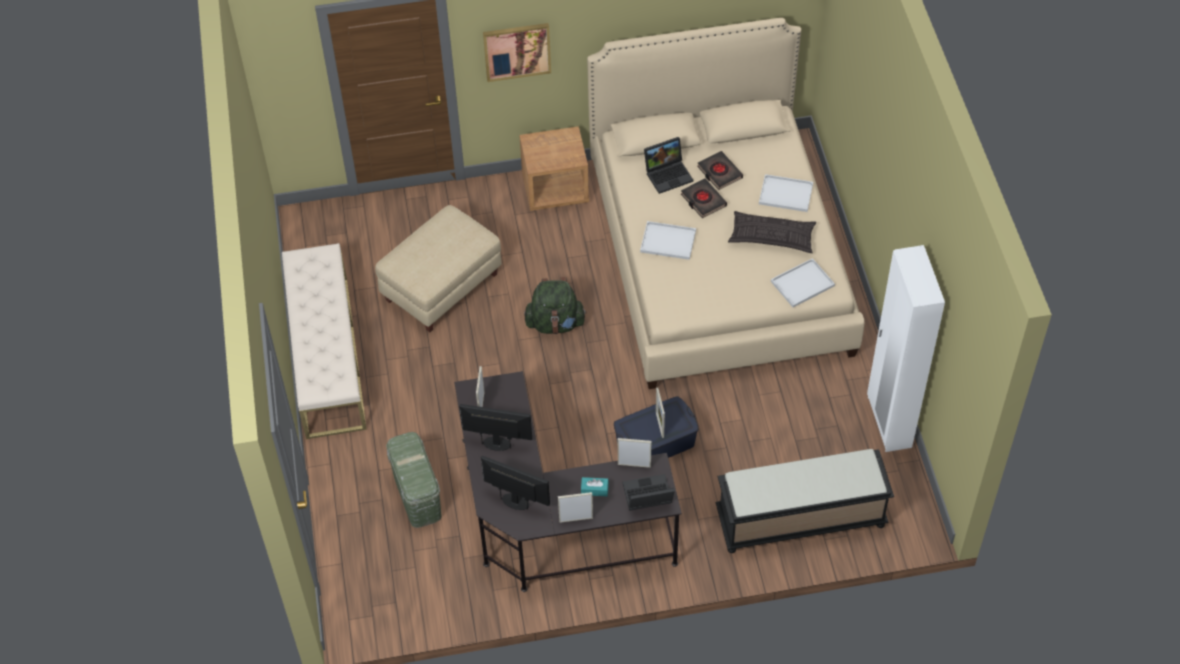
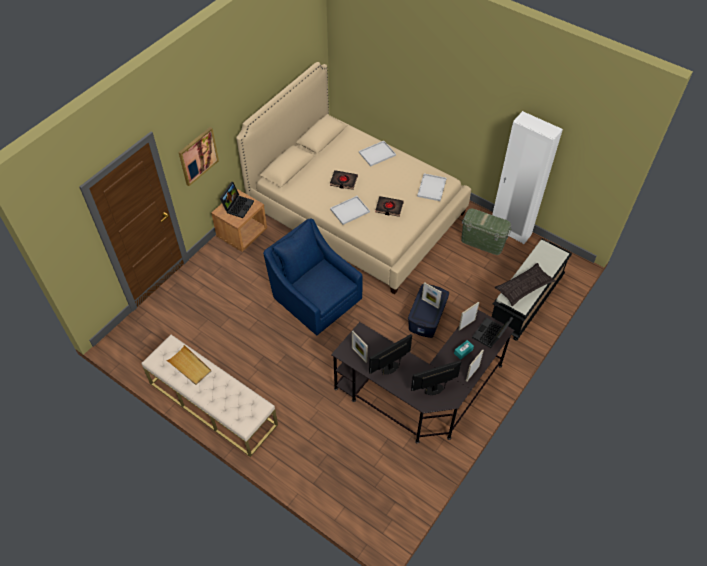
camera: 45 degrees left, 0 degrees up
beige ottoman [375,205,502,332] -> none
green storage box [386,432,442,528] -> green storage box moved to [461,208,511,255]
green backpack [524,277,587,334] -> blue armchair [263,219,362,336]
laptop [644,137,693,194] -> laptop moved to [220,182,254,218]
black book [697,151,743,190] -> black book moved to [376,196,404,217]
pillow [728,211,816,253] -> pillow moved to [495,263,556,306]
none -> beige tray [166,345,211,385]

